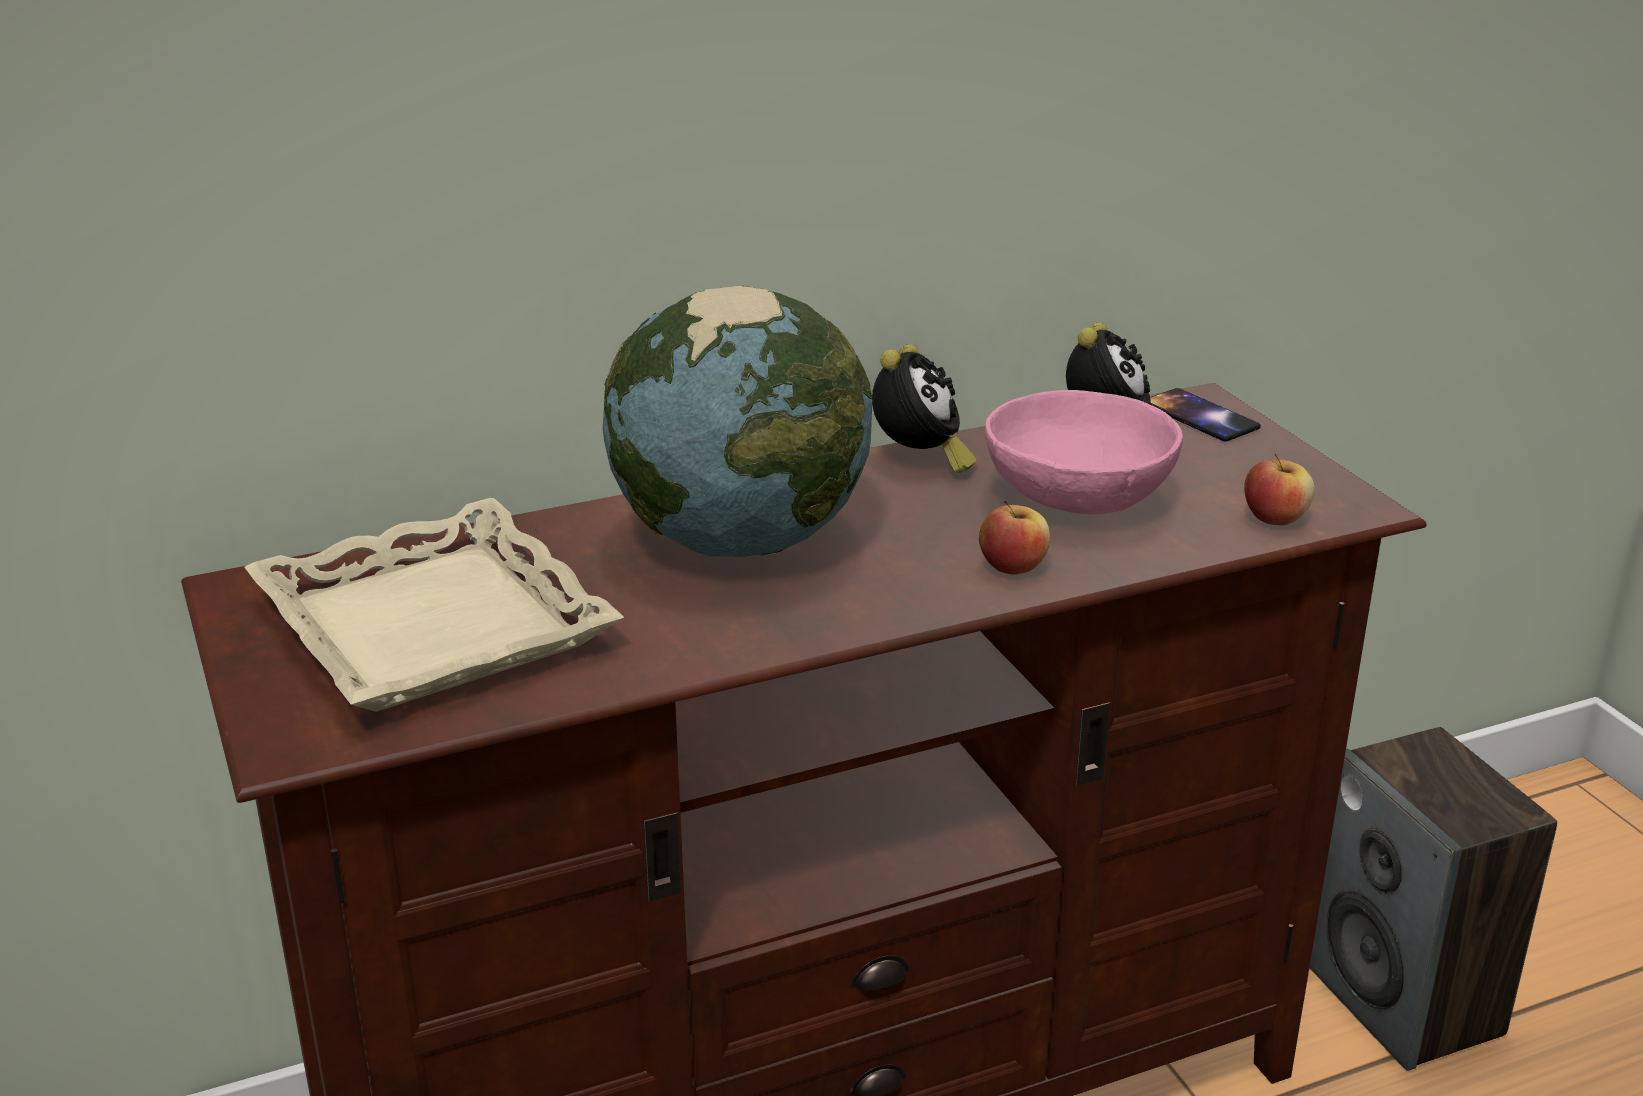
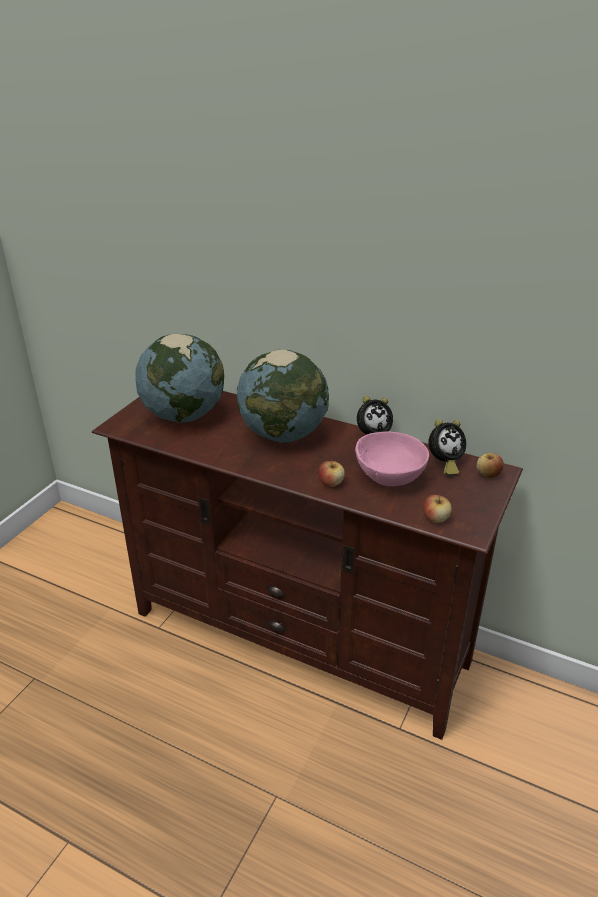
camera: 50 degrees right, 5 degrees up
beige tray [244,498,624,712] -> globe [136,334,224,423]
phone [1150,388,1261,441] -> apple [477,453,504,478]
speaker [1309,727,1557,1071] -> none

